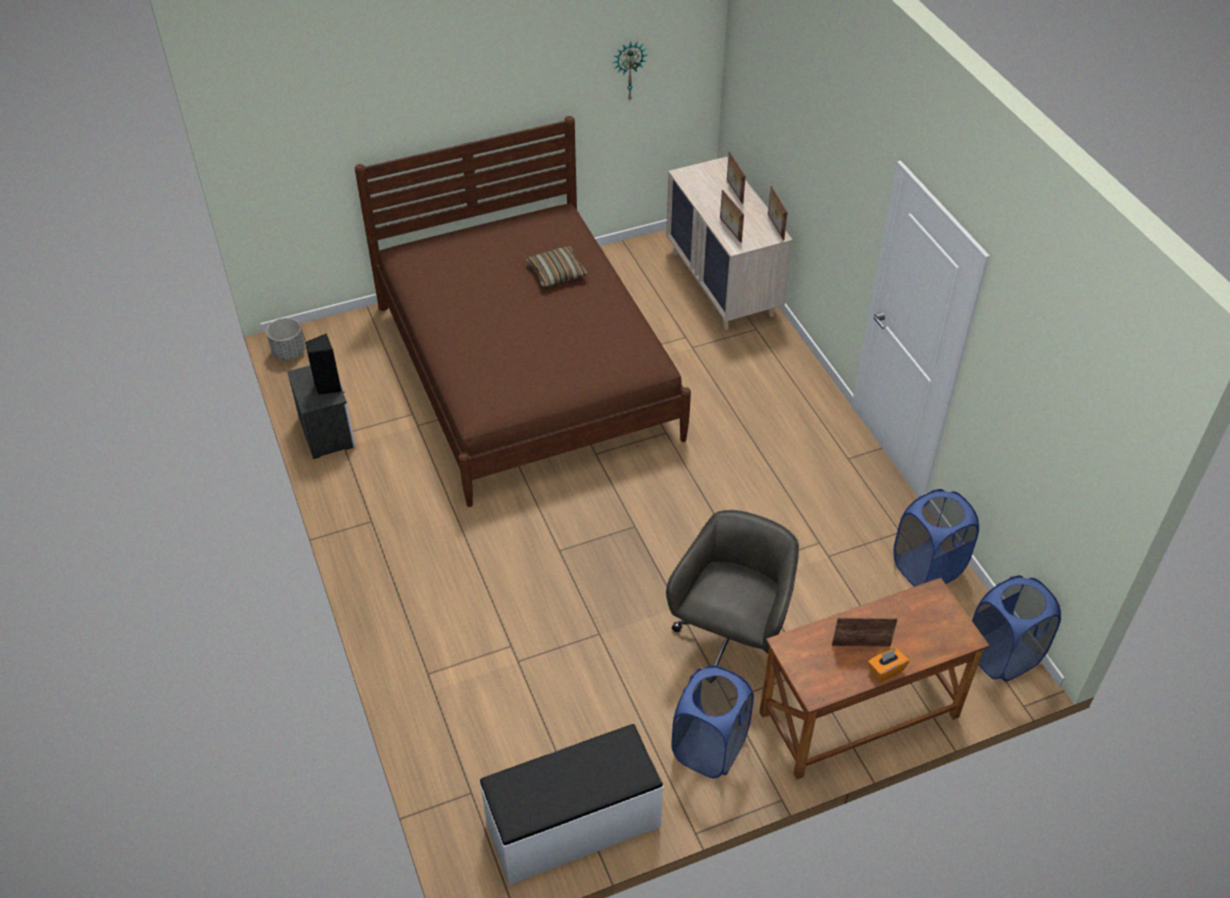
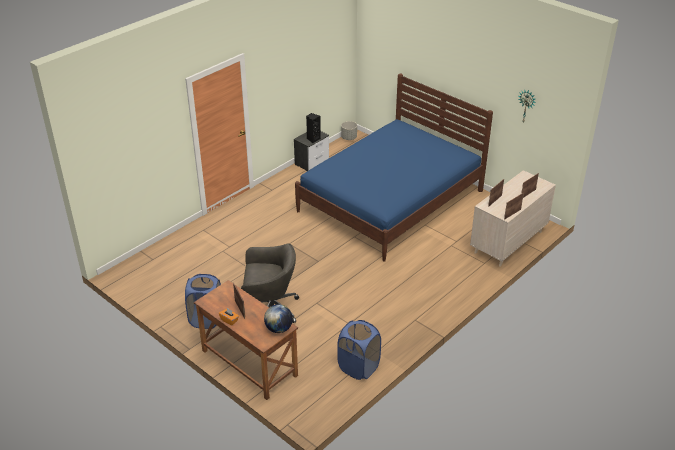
camera: 65 degrees right, 10 degrees down
brown bed [355,116,691,507] -> blue bed [295,73,493,262]
white bench [480,724,664,885] -> none
pillow [525,246,588,287] -> none
blue laundry basket [972,575,1061,682] -> none
none -> globe [264,304,293,333]

